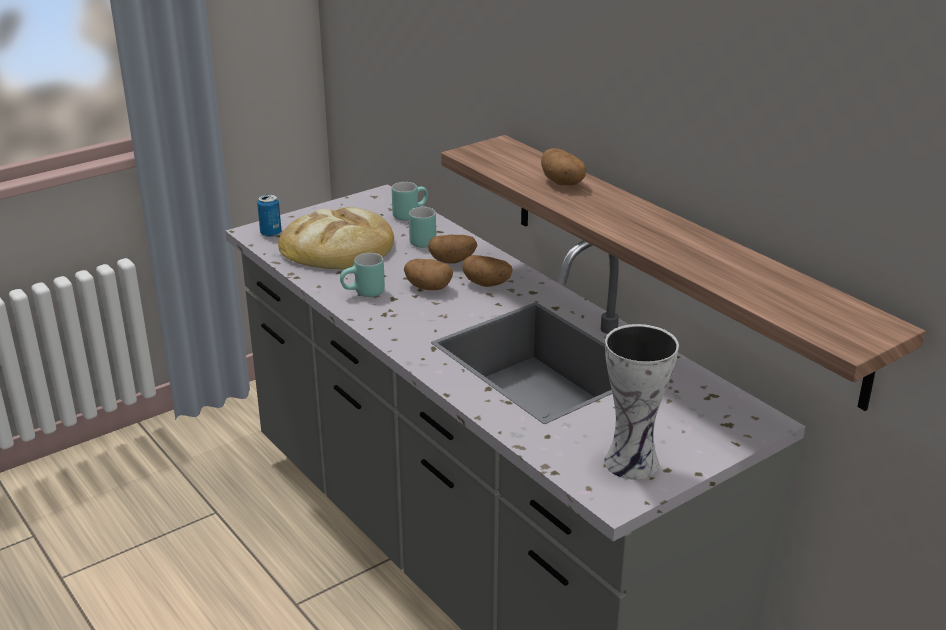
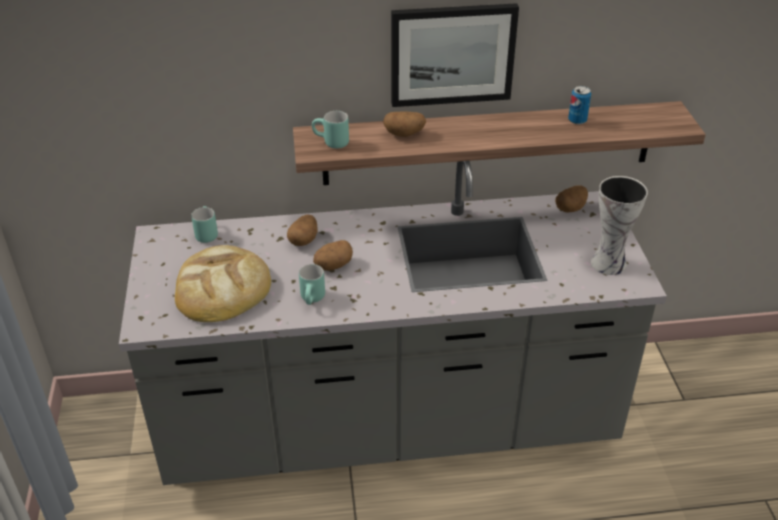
camera: 60 degrees left, 10 degrees up
can [257,194,282,237] -> can moved to [568,86,591,124]
turquoise mug [409,207,436,248] -> turquoise mug moved to [312,111,349,149]
potato [462,255,513,287] -> potato moved to [555,185,588,212]
none -> picture [391,3,519,107]

